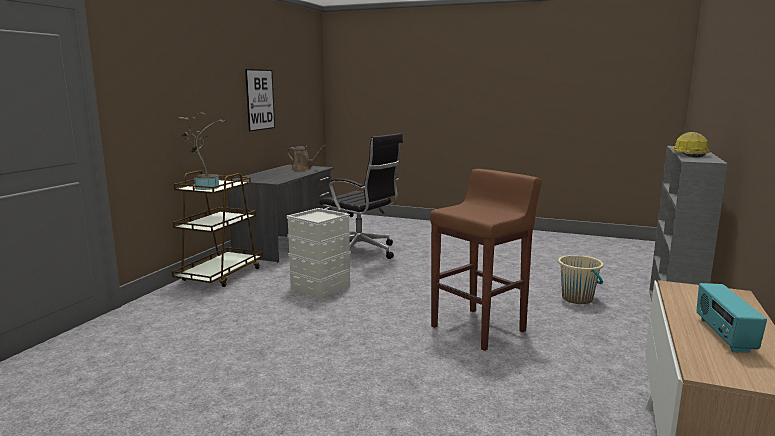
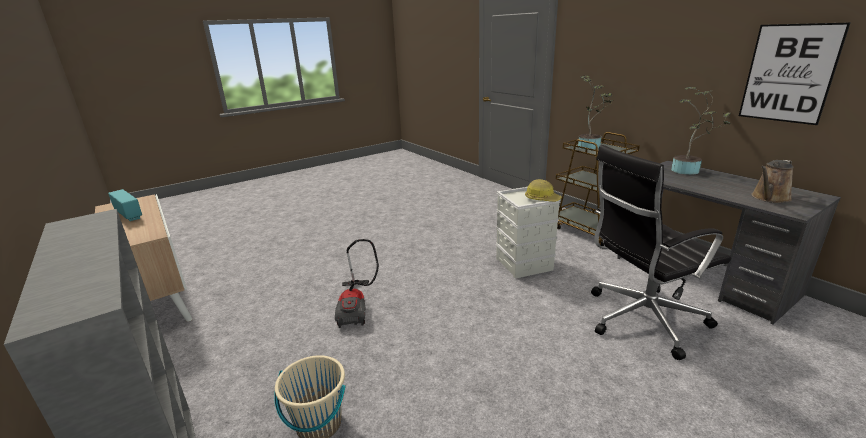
camera: 125 degrees right, 10 degrees up
brown stool [430,169,542,351] -> vacuum cleaner [335,239,379,328]
hard hat [671,132,710,158] -> hard hat moved to [525,179,562,202]
none -> potted plant [671,87,731,175]

